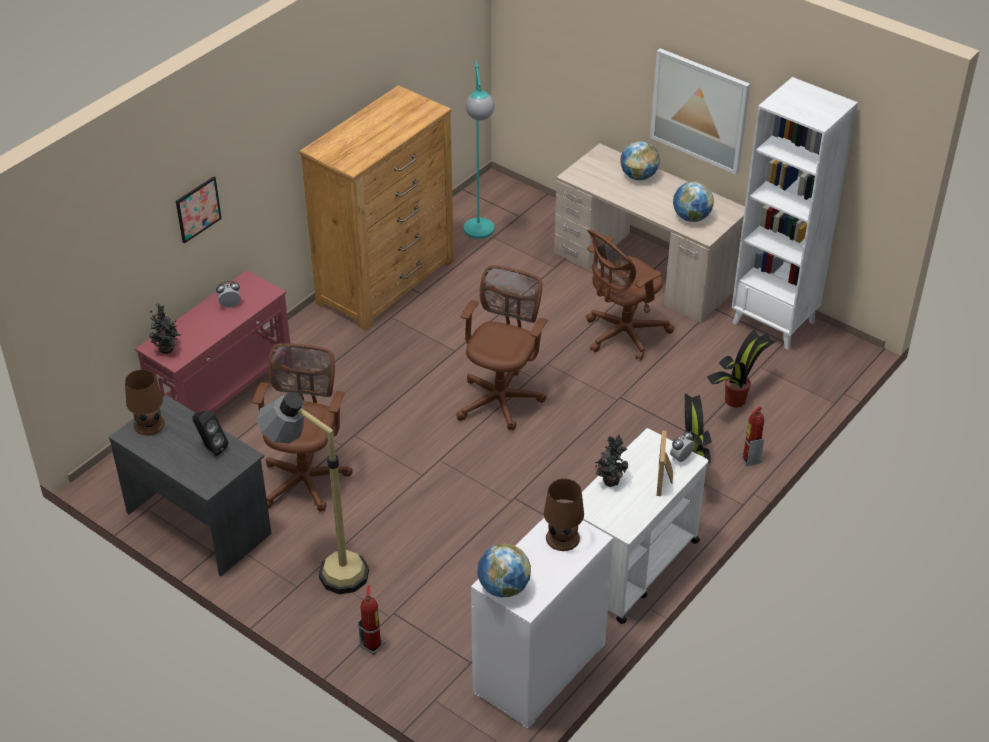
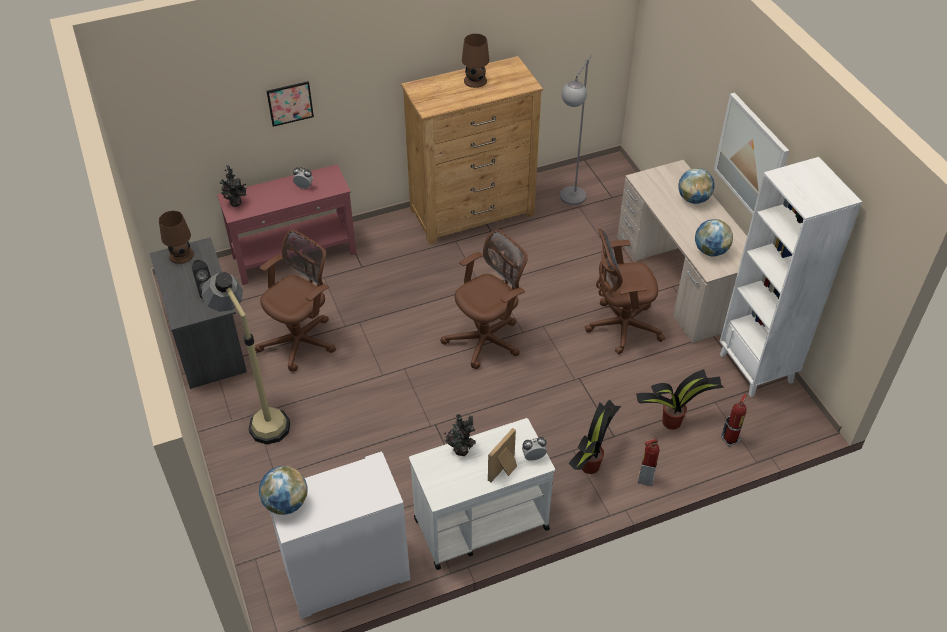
camera: 30 degrees right, 5 degrees up
fire extinguisher [358,585,385,655] -> fire extinguisher moved to [721,394,747,447]
turquoise floor lamp [464,60,494,239] -> grey floor lamp [560,55,592,205]
brown table lamp [544,479,584,551] -> brown table lamp moved to [462,34,489,88]

